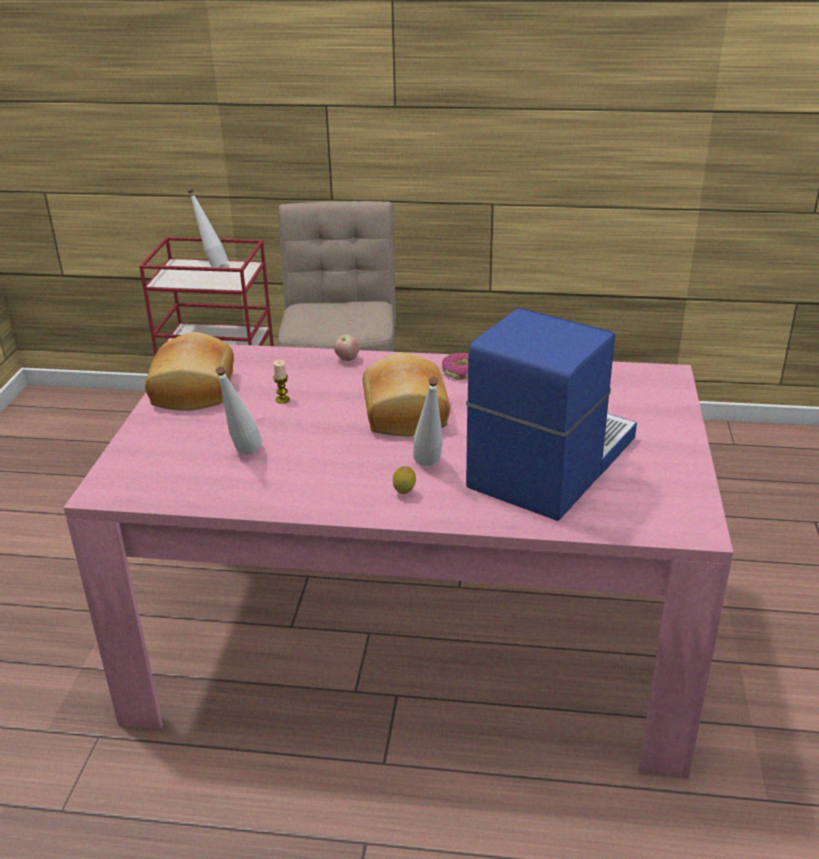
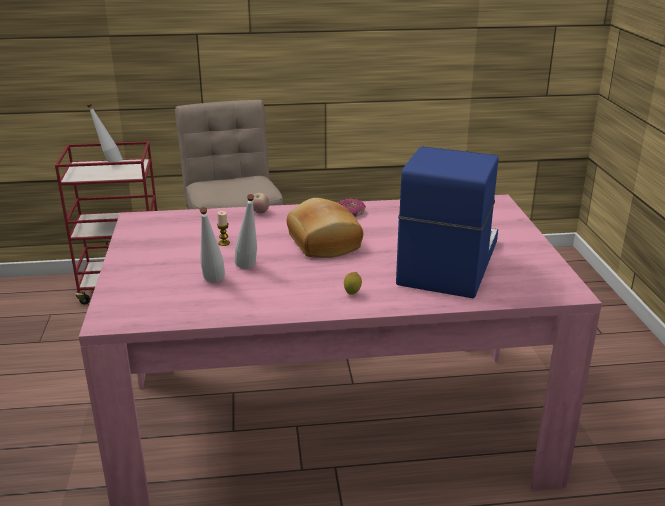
camera: 15 degrees left, 5 degrees down
bread [145,332,234,411] -> none
white bottle [413,377,443,466] -> white bottle moved to [234,194,257,269]

